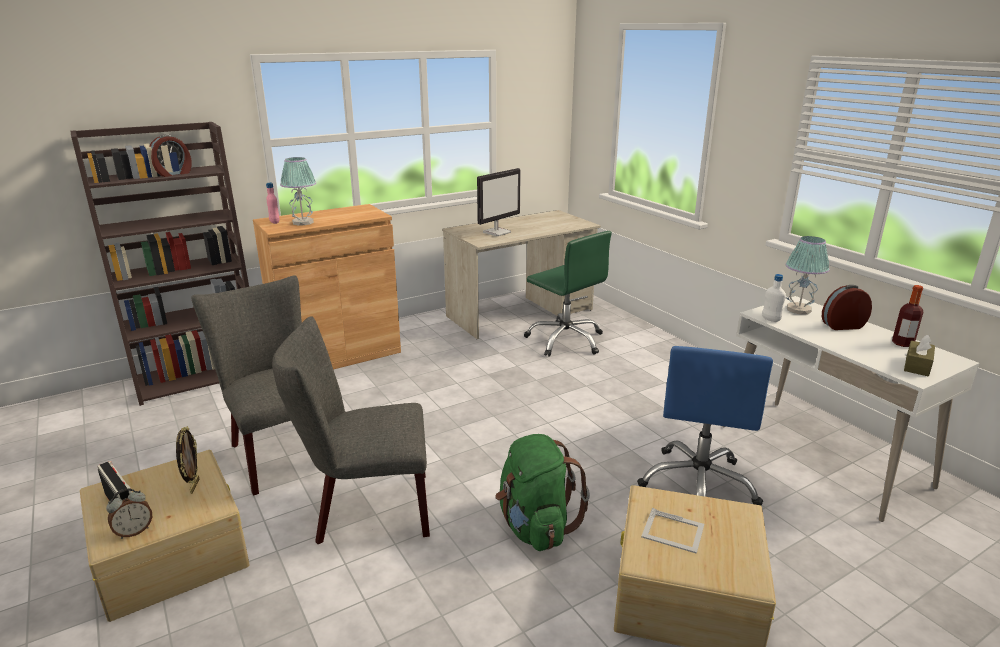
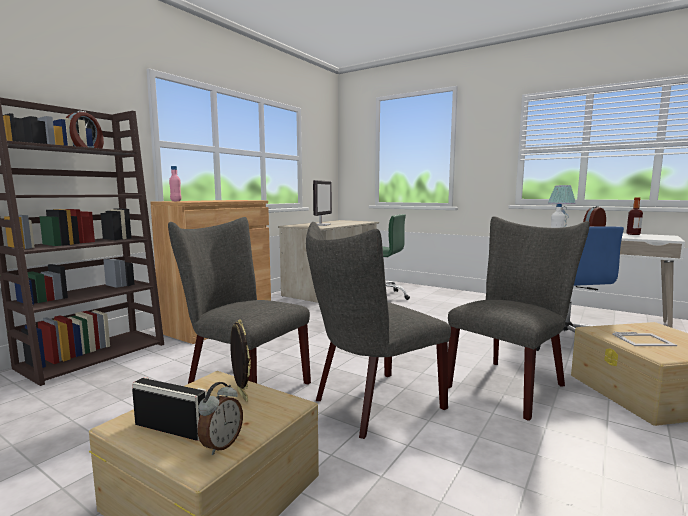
camera: 25 degrees left, 15 degrees down
table lamp [280,157,316,226] -> none
green backpack [496,434,590,551] -> grey chair [448,216,590,421]
brown tissue box [904,335,935,376] -> none

